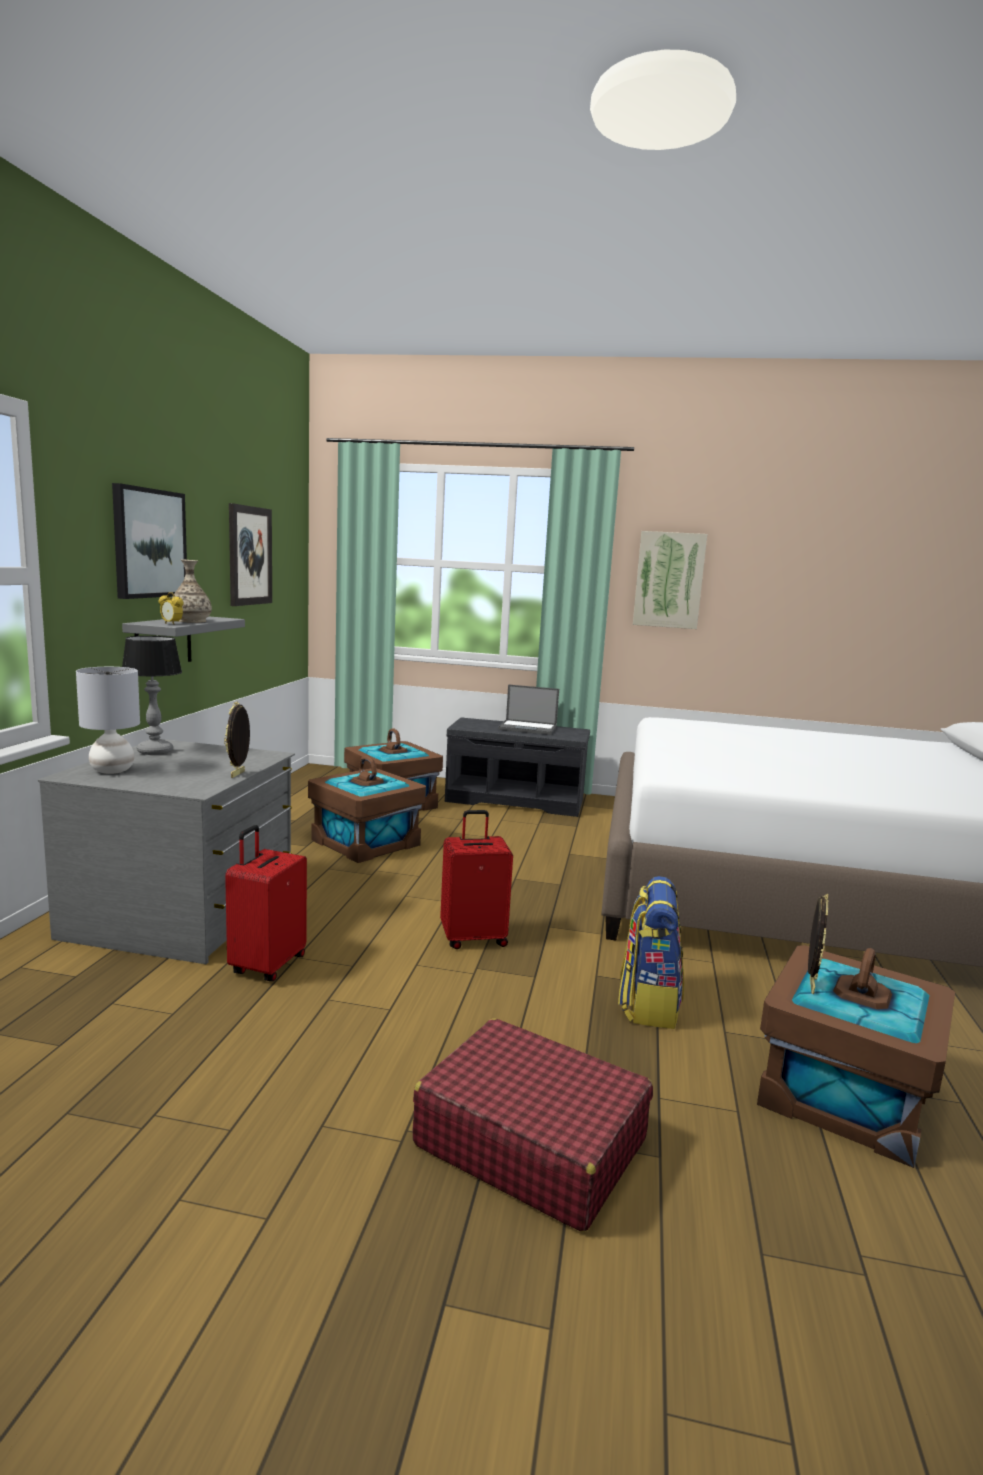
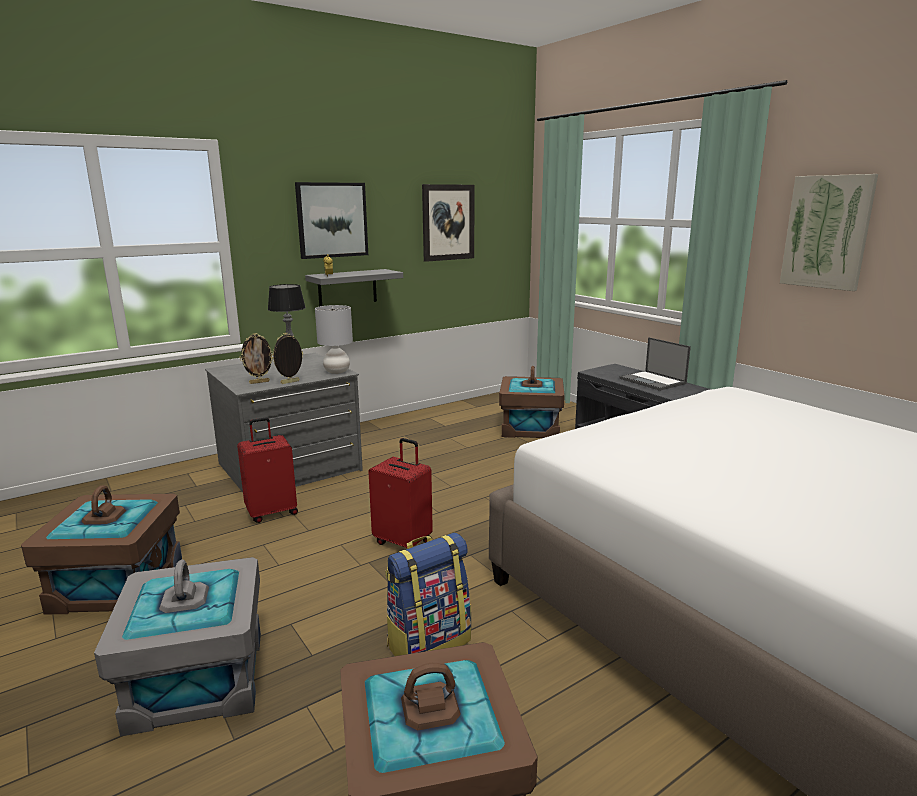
camera: 45 degrees right, 5 degrees up
grey table lamp [76,667,140,774] -> grey table lamp moved to [315,305,353,374]
vase [172,559,212,623] -> none
brown storage box [308,756,426,863] -> brown storage box moved to [21,485,182,615]
red suitcase [413,1018,653,1232] -> grey storage box [94,557,261,737]
picture frame [808,894,829,994] -> picture frame moved to [240,333,274,384]

